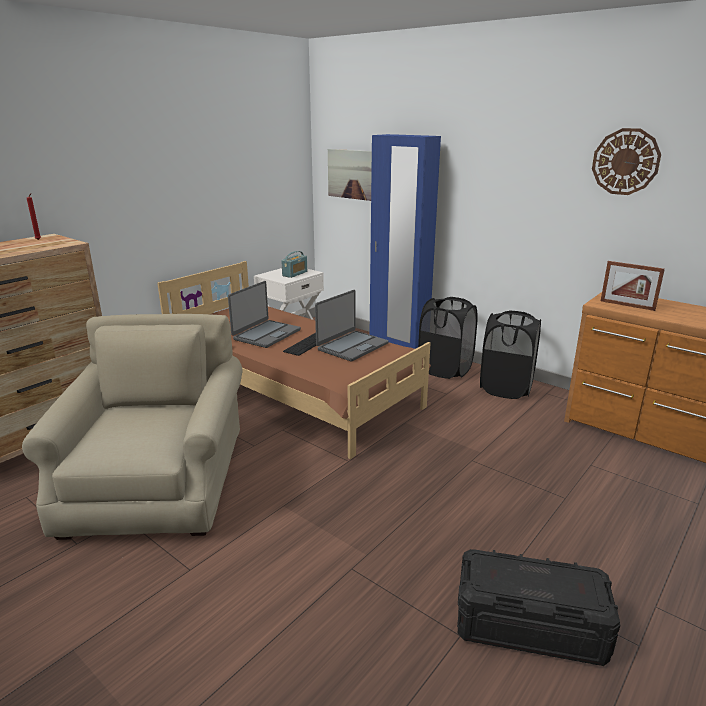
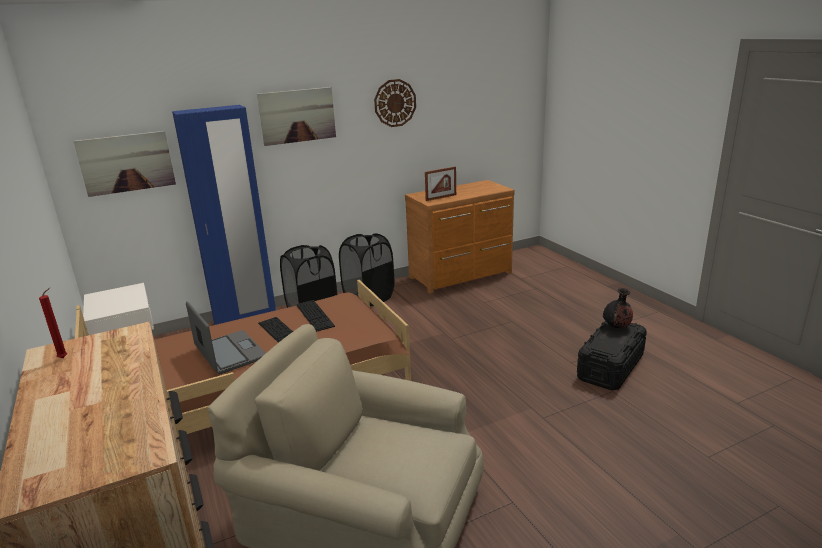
camera: 65 degrees left, 0 degrees up
radio [281,251,307,278] -> none
laptop [315,290,389,361] -> keyboard [296,300,335,332]
none -> picture [257,87,336,146]
none -> black vase [603,288,633,328]

